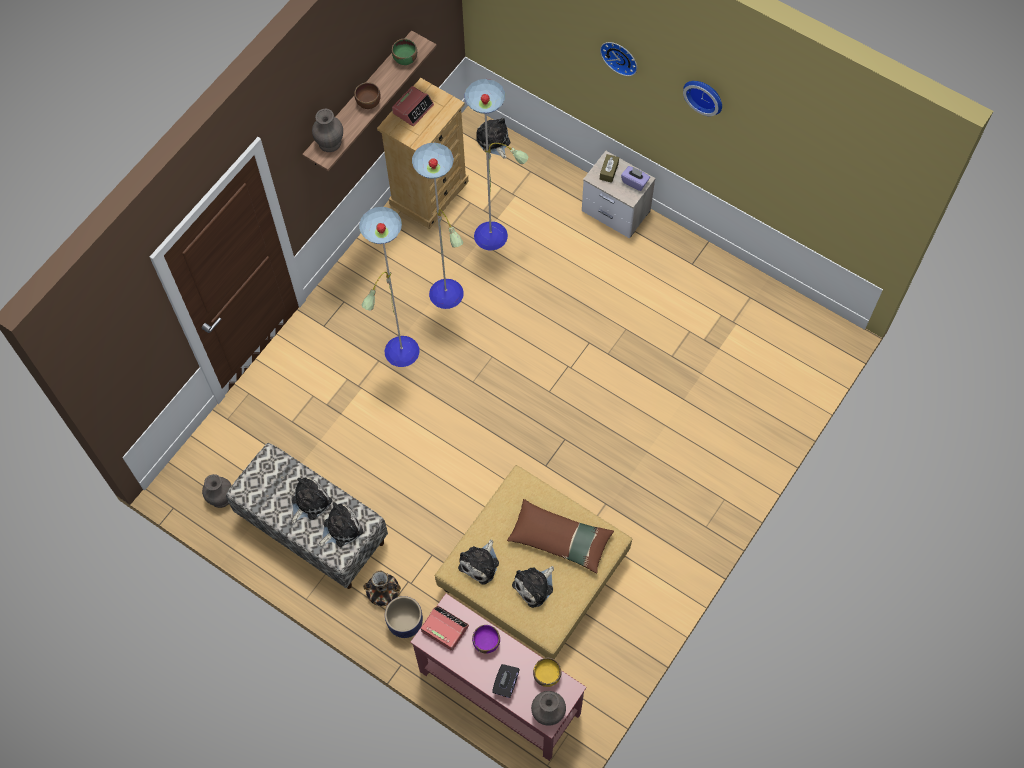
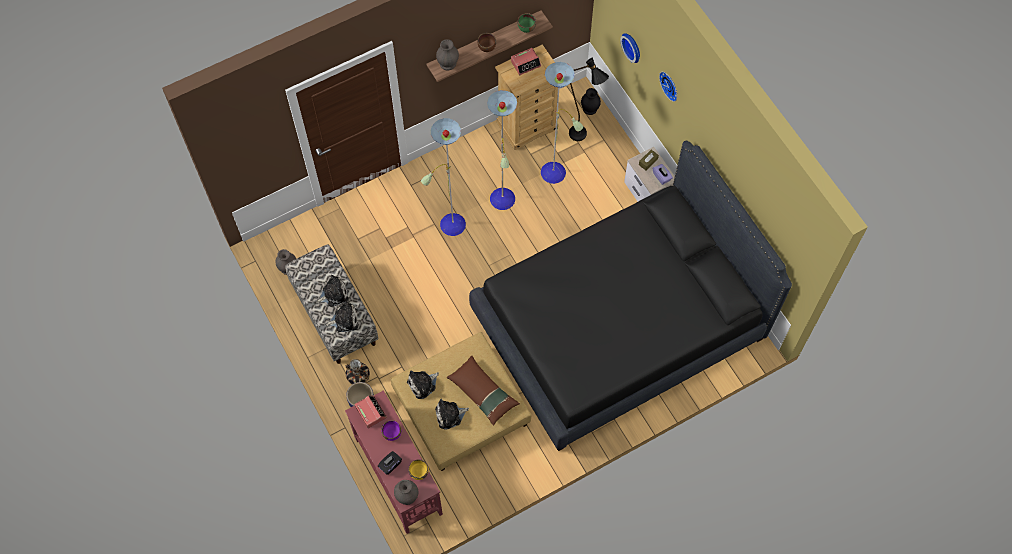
camera: 25 degrees right, 0 degrees up
plush toy [476,118,510,159] -> black vase [581,88,601,115]
wall clock [683,81,722,116] -> wall clock moved to [620,33,640,63]
none -> black bed [469,141,792,451]
none -> black floor lamp [569,57,609,141]

